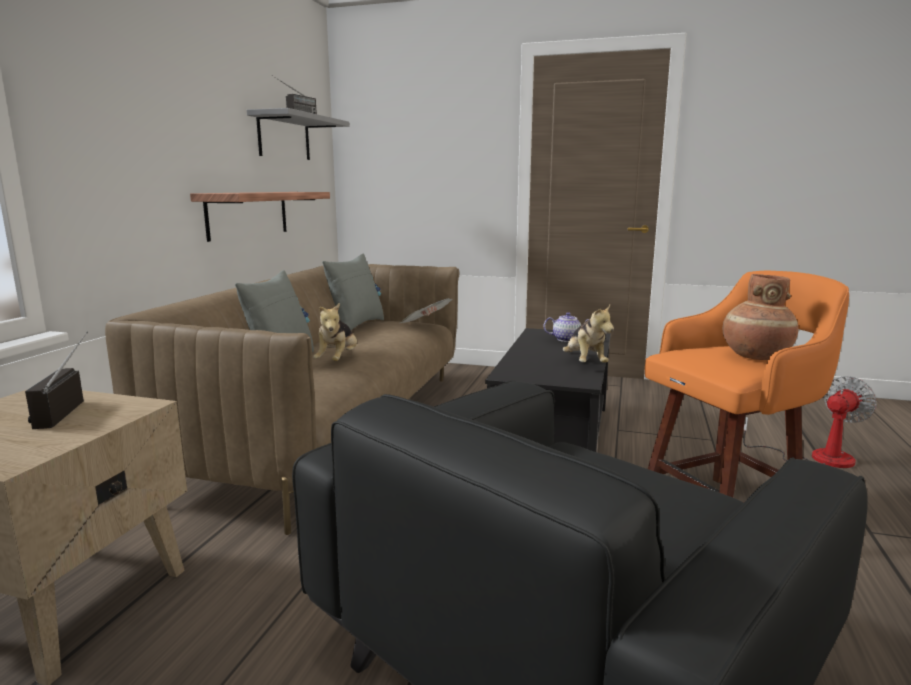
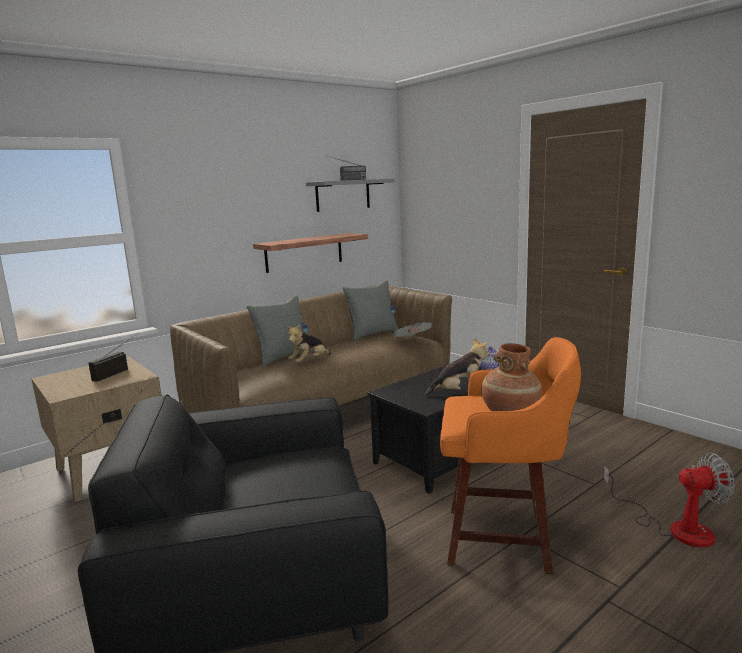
camera: 35 degrees right, 0 degrees up
plush toy [563,305,614,363] -> plush toy turned 120 degrees counterclockwise [424,338,489,396]

